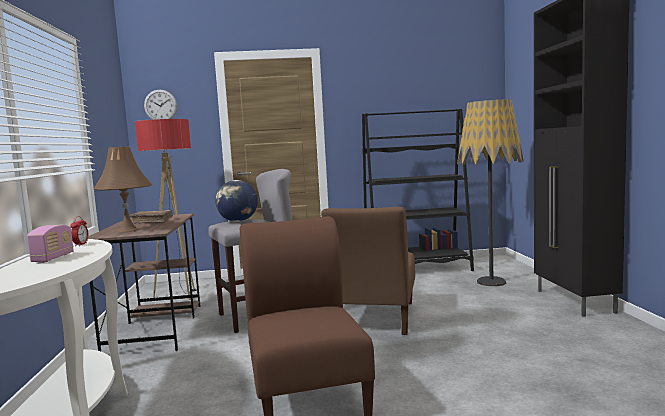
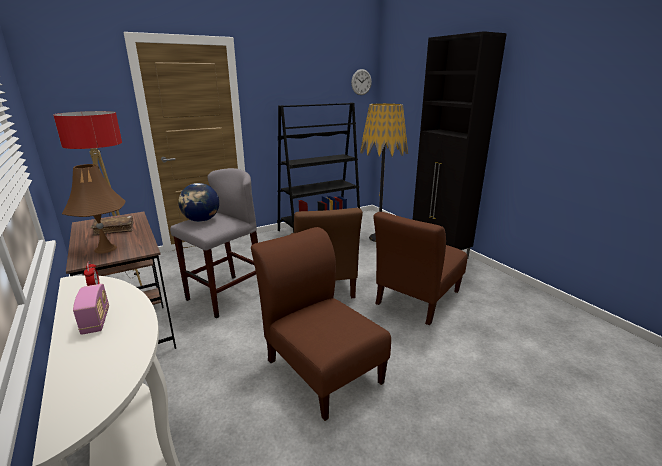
camera: 25 degrees left, 15 degrees up
wall clock [144,90,177,119] -> wall clock moved to [351,69,372,95]
none -> brown chair [373,212,468,325]

